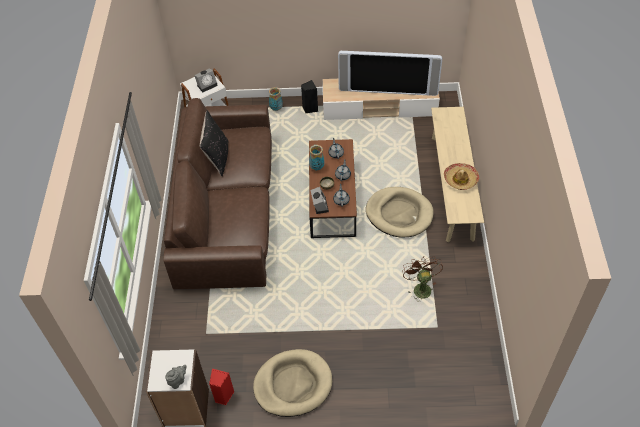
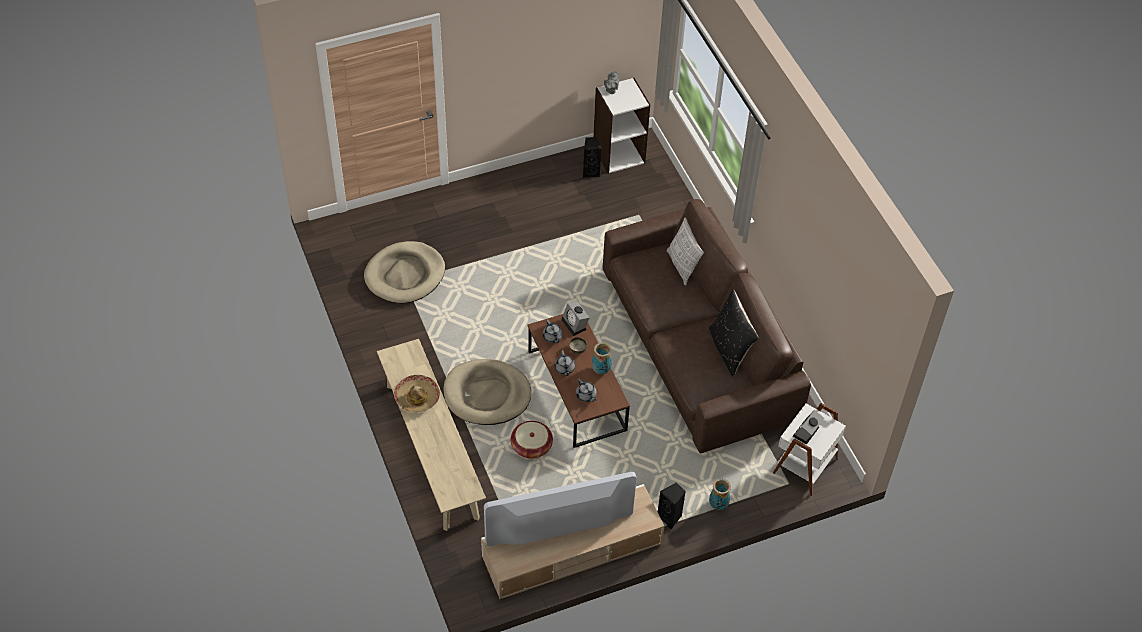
camera: 155 degrees right, 0 degrees up
red speaker [209,368,234,405] -> black speaker [583,137,602,178]
beige dog bed [253,349,332,417] -> beige dog bed moved to [364,241,445,303]
brown fan [403,256,443,302] -> none
none -> basket [510,421,553,459]
none -> pillow [667,218,704,286]

